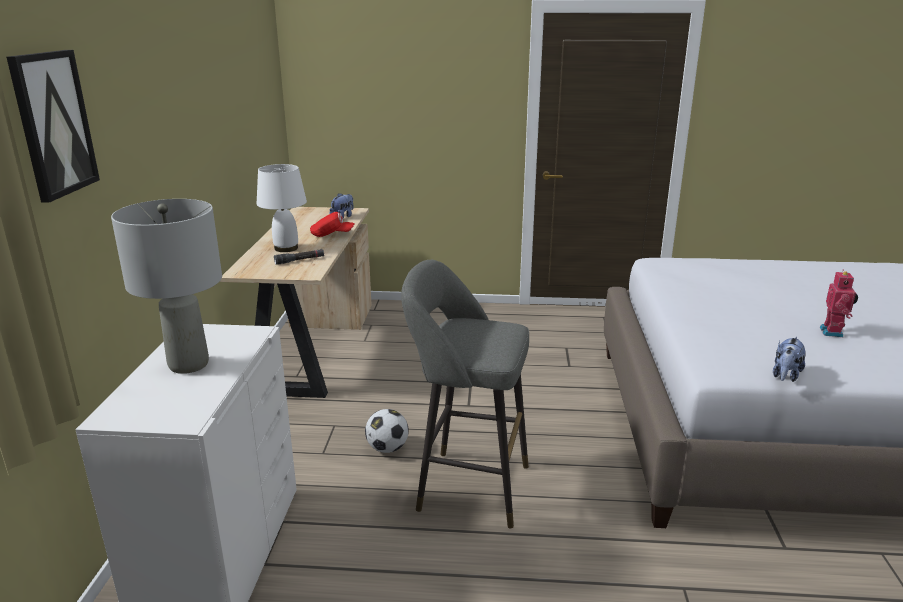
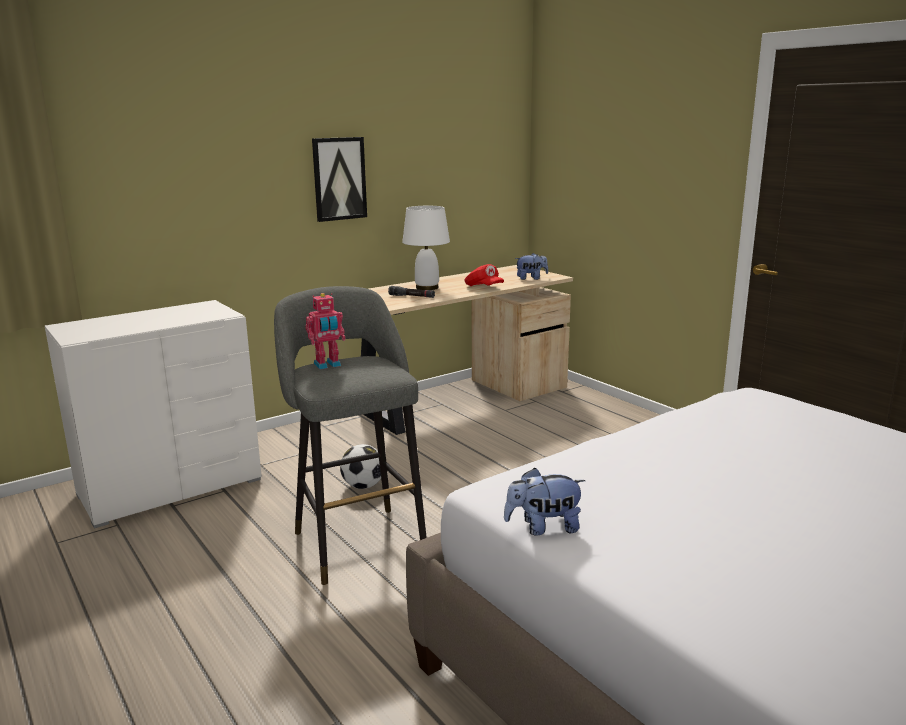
camera: 50 degrees right, 5 degrees down
picture [6,50,100,203] -> picture moved to [312,137,367,222]
grey table lamp [111,199,222,374] -> none
toy robot [820,270,858,337] -> toy robot moved to [305,293,345,369]

